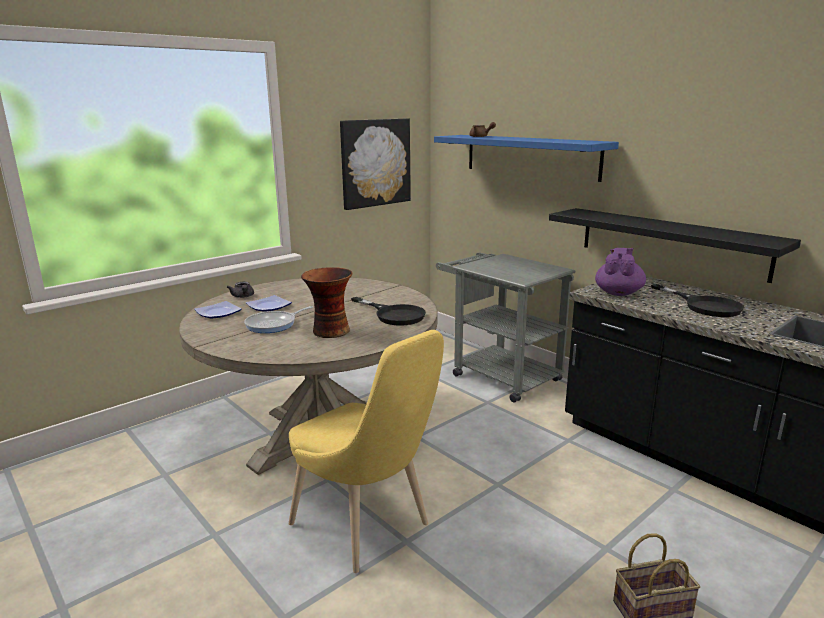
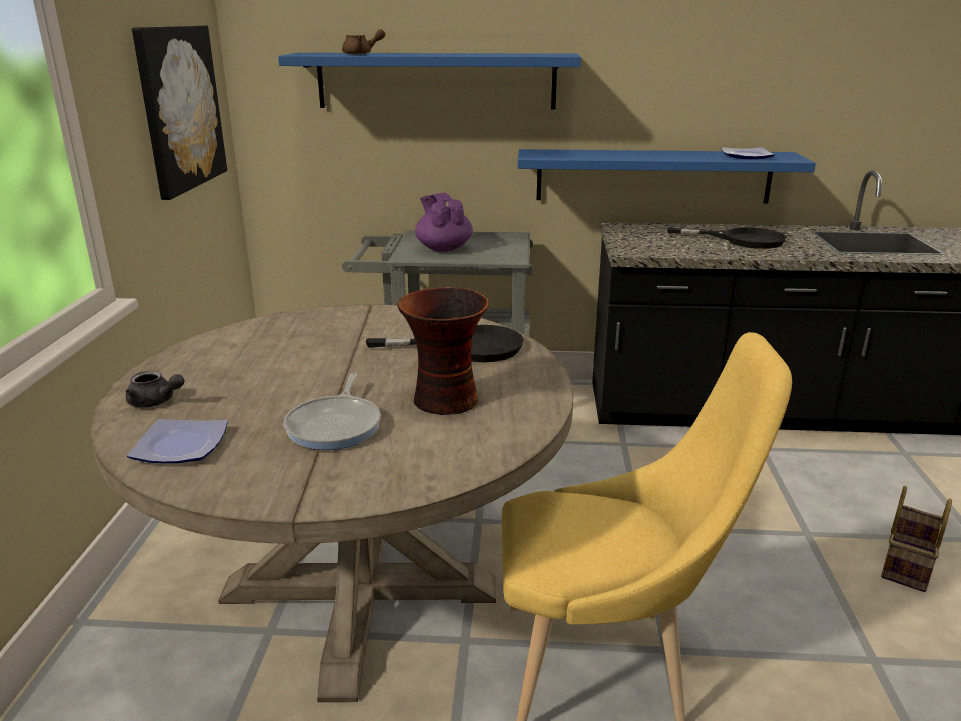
camera: 45 degrees left, 5 degrees up
plate [246,295,292,312] -> plate moved to [722,147,775,159]
black shelf [549,208,801,283] -> blue shelf [518,149,816,204]
purple teapot [595,248,646,296] -> purple teapot moved to [415,193,473,252]

